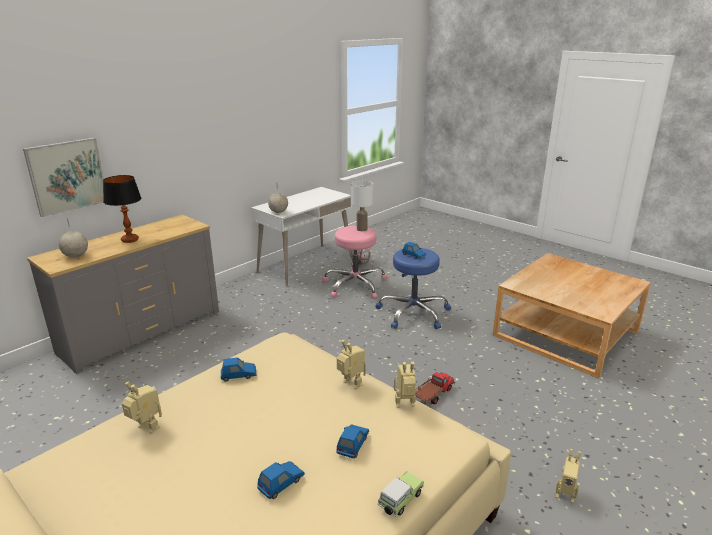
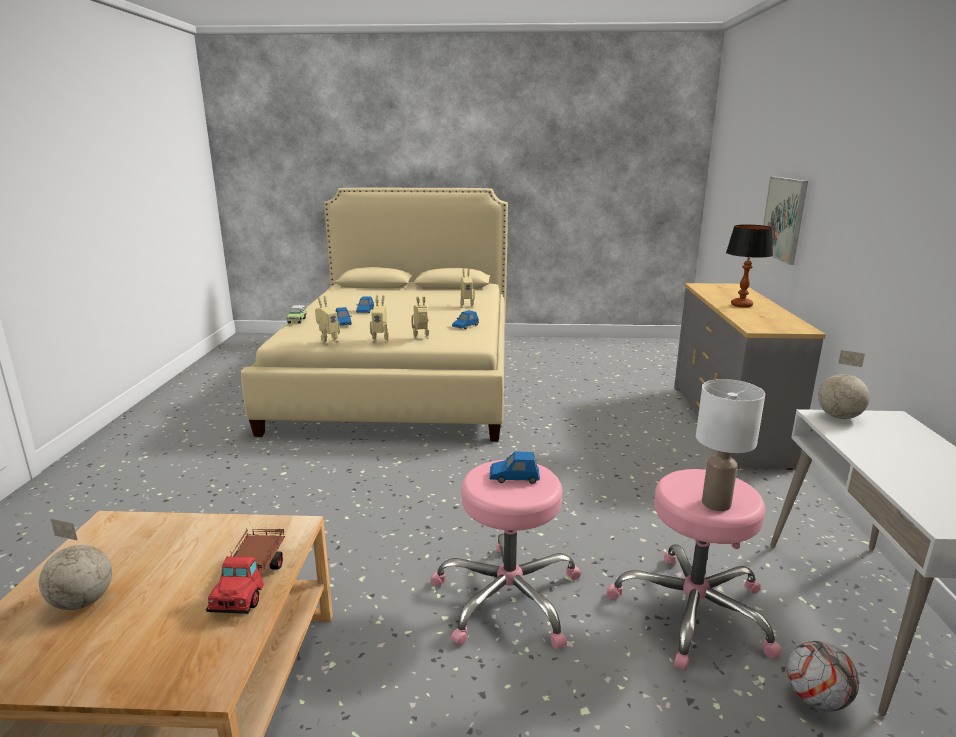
camera: 140 degrees right, 5 degrees down
globe [59,219,88,258] -> globe moved to [39,519,112,610]
blue stool [375,248,451,329] -> pink stool [430,460,581,649]
toy truck [415,372,455,404] -> toy truck moved to [206,528,285,614]
toy robot [556,449,581,503] -> toy robot moved to [411,296,429,340]

